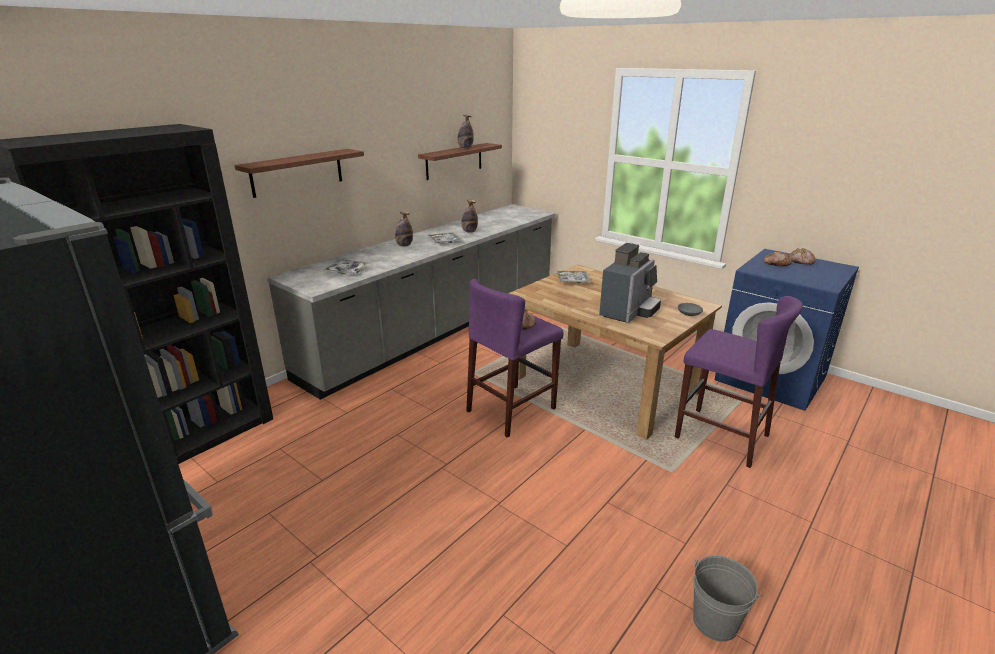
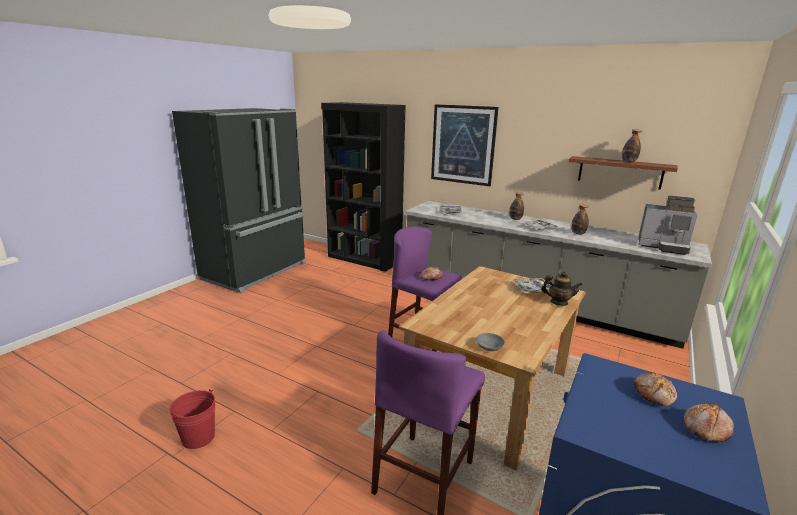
camera: 80 degrees right, 5 degrees down
shelf [234,149,364,198] -> picture [431,104,499,186]
coffee machine [599,243,661,323] -> coffee machine moved to [638,196,698,255]
grey bucket [693,555,762,642] -> red bucket [170,389,215,449]
none -> teapot [541,272,582,306]

